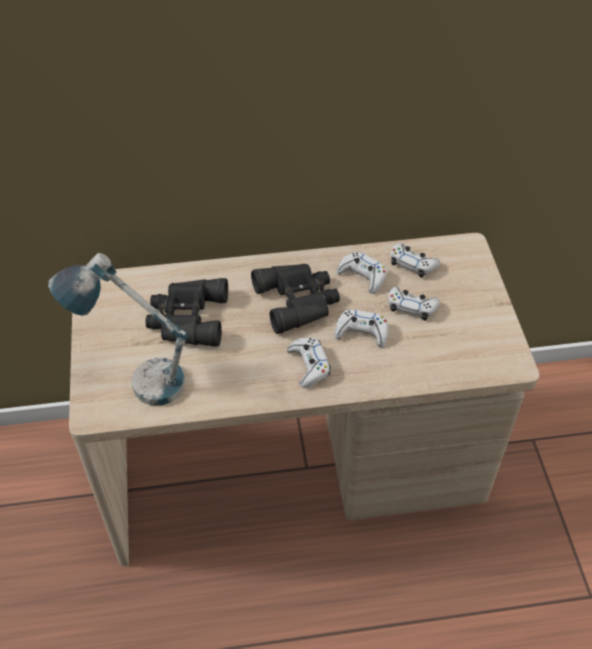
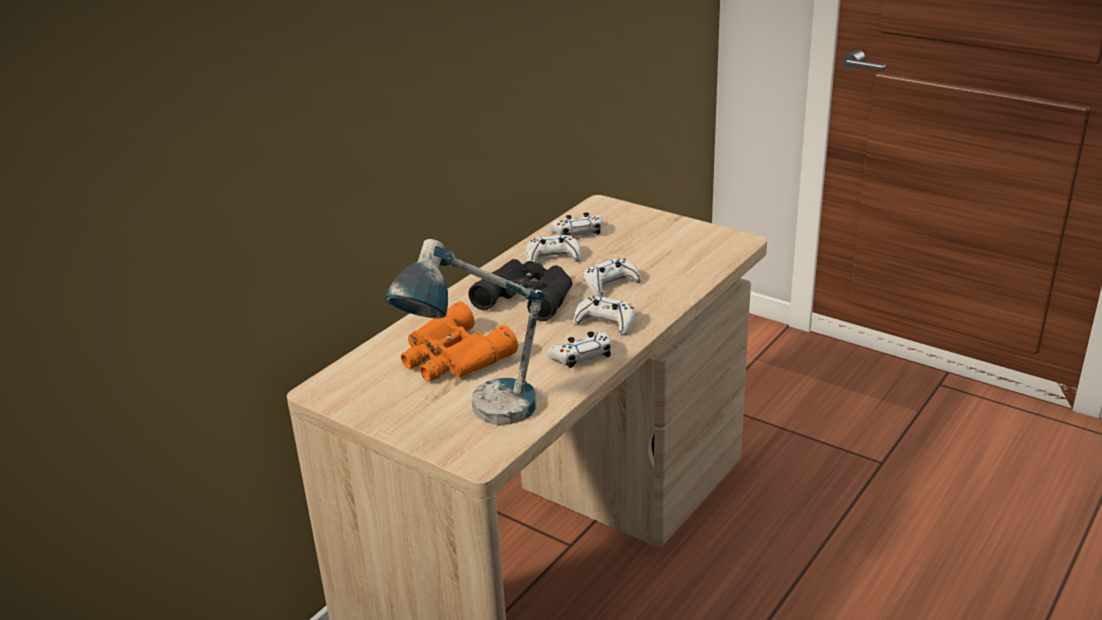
camera: 45 degrees left, 20 degrees down
black binoculars [145,278,228,347] -> orange binoculars [401,301,518,382]
white game controller [388,287,440,321] -> white game controller moved to [547,332,611,368]

